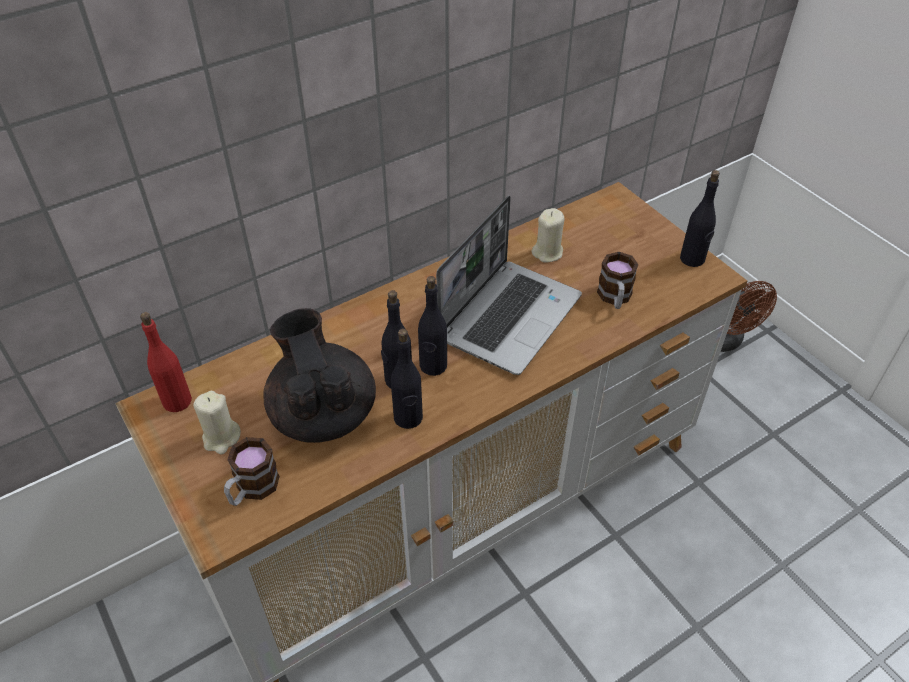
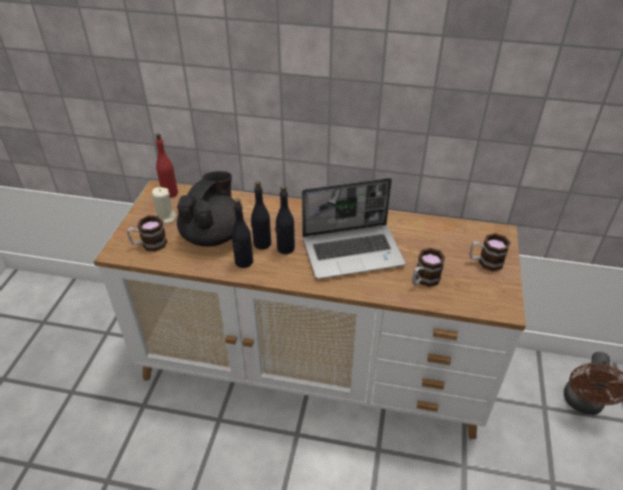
camera: 45 degrees right, 5 degrees down
beige candle [531,208,564,263] -> none
black bottle [680,170,720,267] -> none
none -> mug [469,233,511,271]

